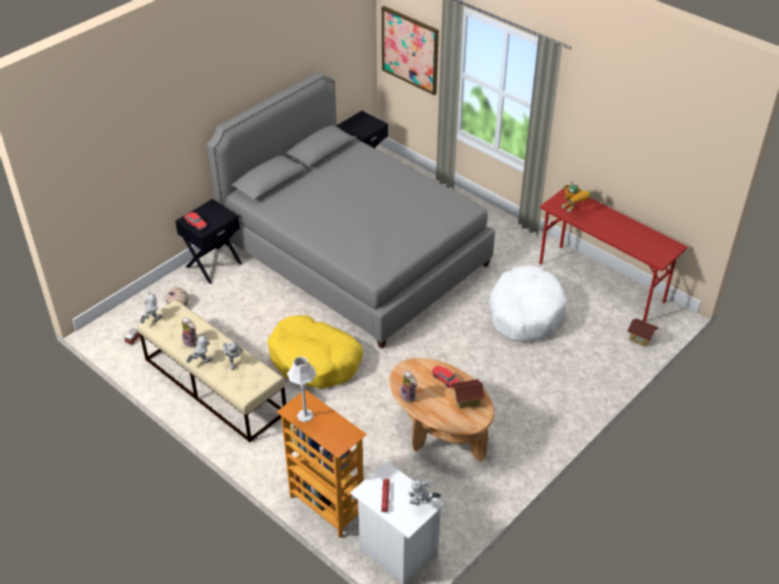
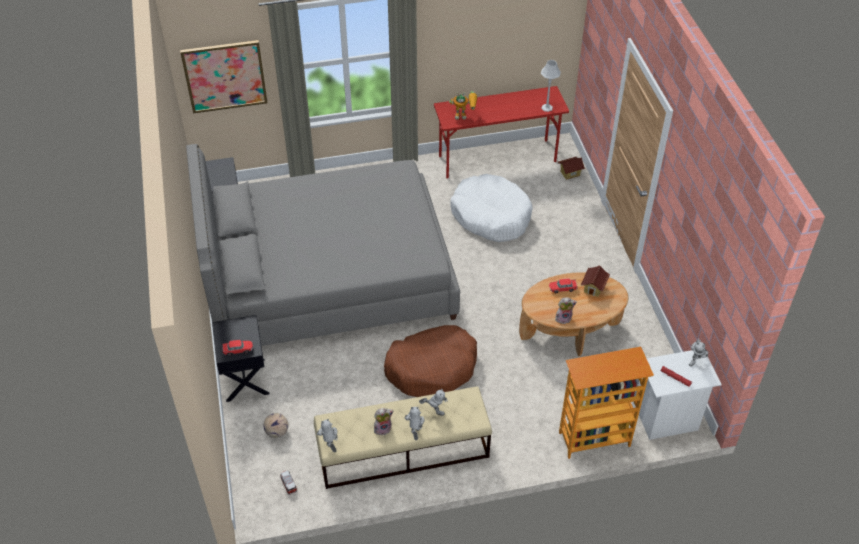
camera: 55 degrees left, 5 degrees up
yellow dog bed [267,315,363,389] -> brown dog bed [384,325,477,397]
grey table lamp [287,356,317,422] -> grey table lamp moved to [541,60,561,112]

